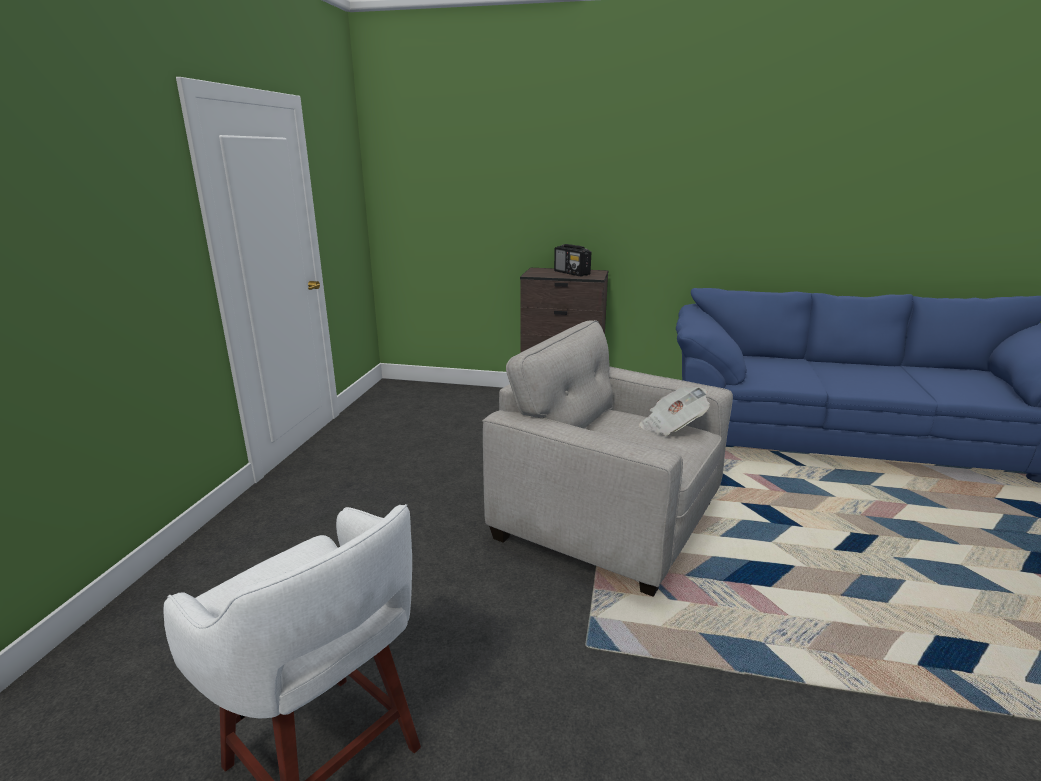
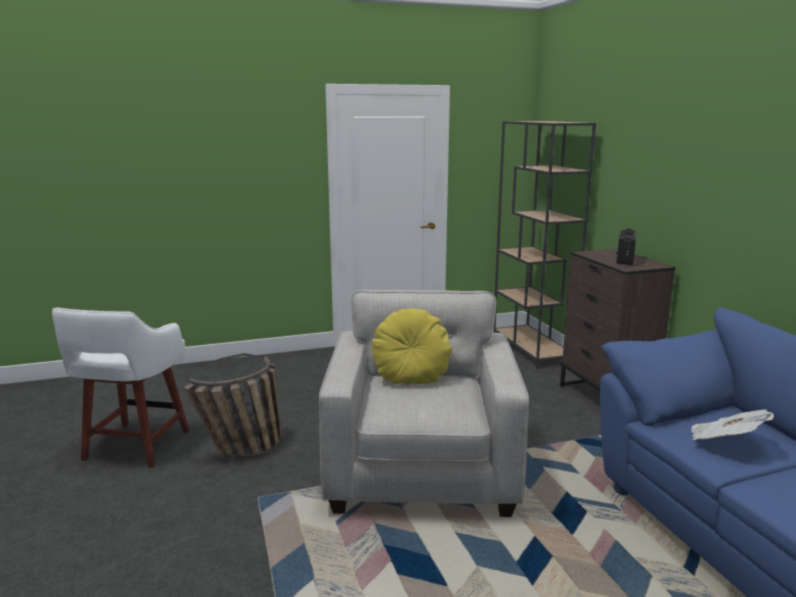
camera: 60 degrees right, 5 degrees down
newspaper [639,387,710,436] -> newspaper moved to [691,409,774,440]
none -> basket [184,353,282,458]
none -> yellow pillow [372,308,452,385]
none -> bookcase [493,121,596,369]

